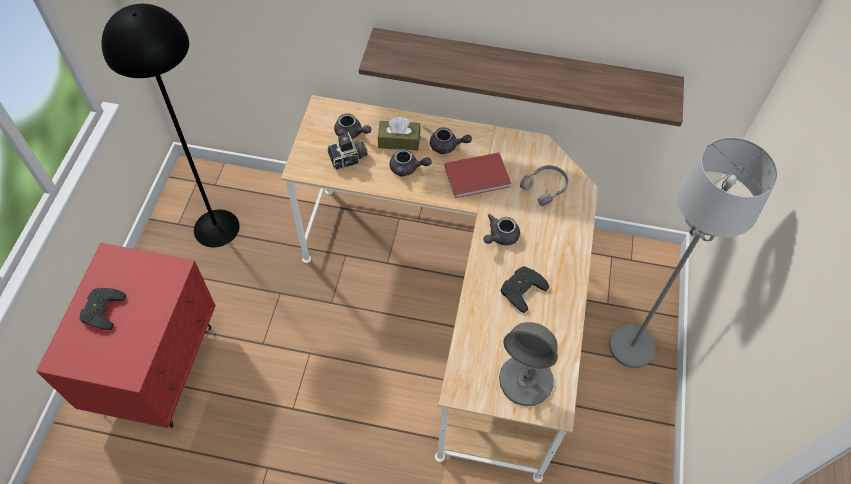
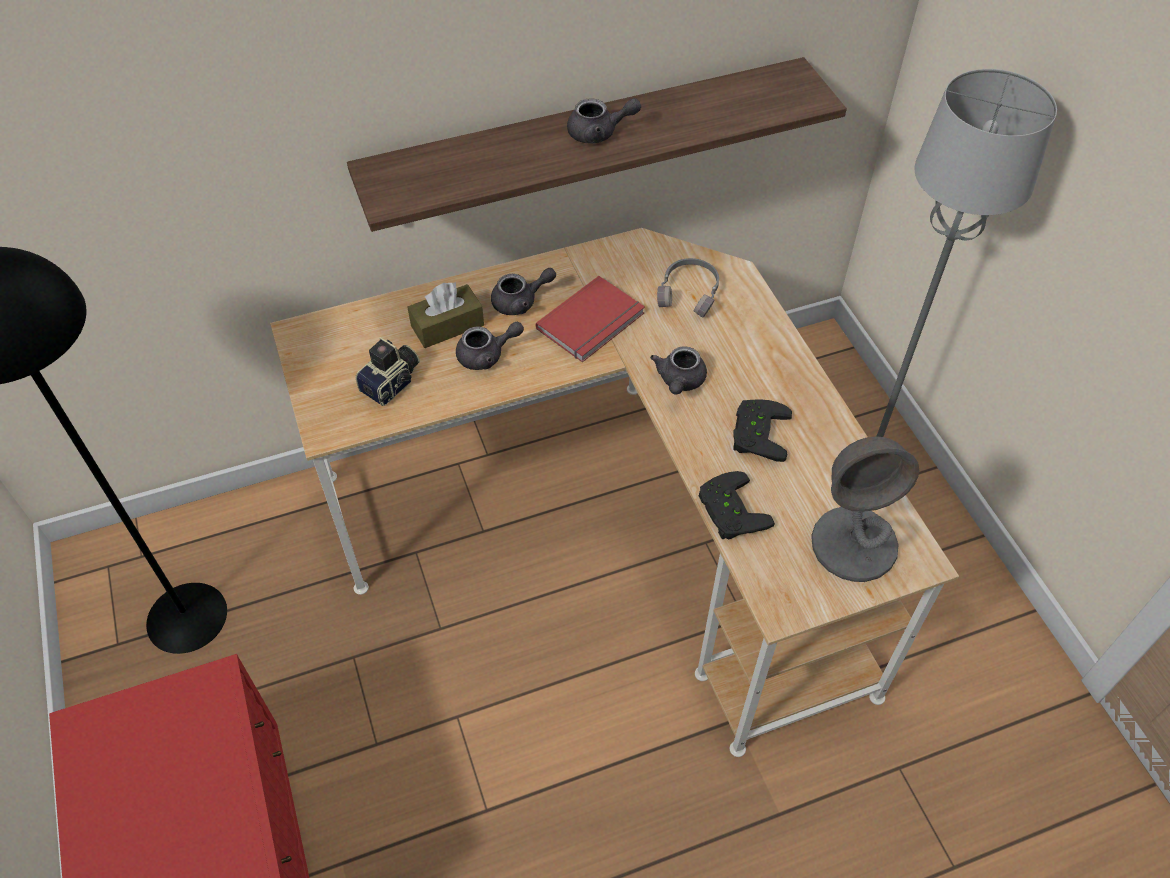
camera: 30 degrees left, 5 degrees down
black game controller [80,288,126,330] -> black game controller moved to [699,471,775,540]
grey teapot [334,113,371,139] -> grey teapot moved to [567,98,641,144]

